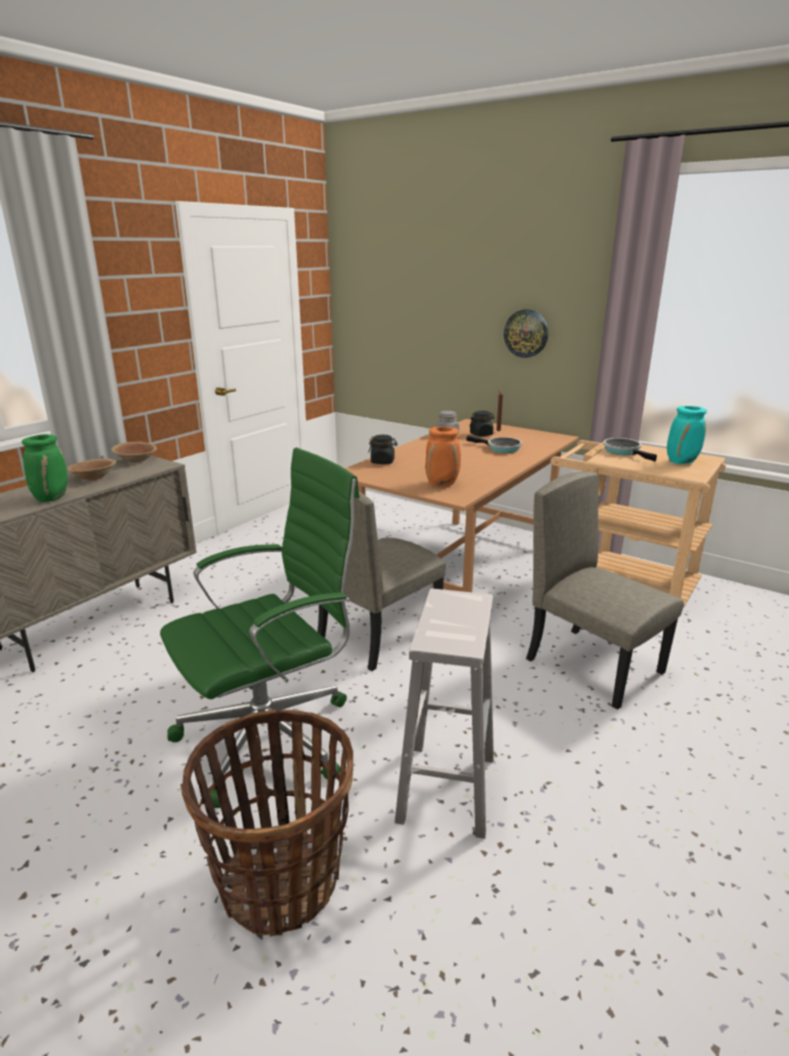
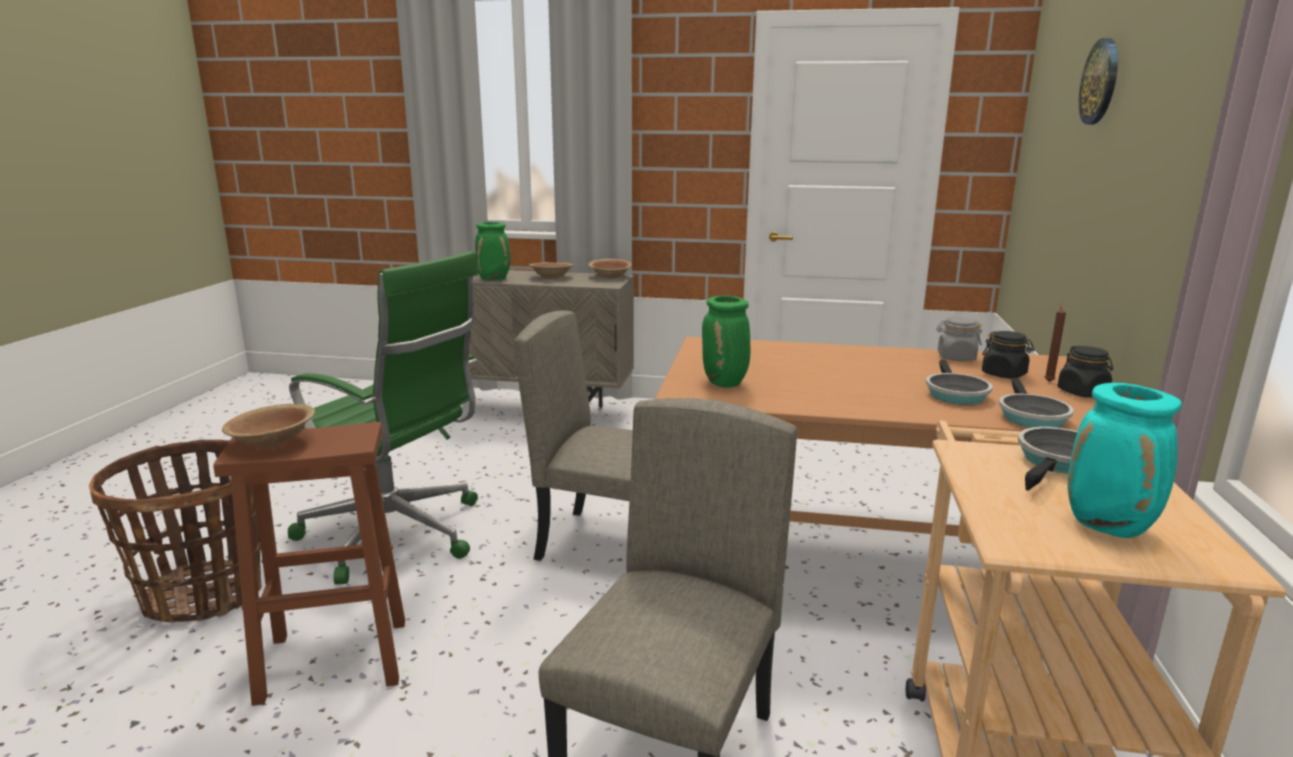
camera: 65 degrees right, 5 degrees down
black jar [368,435,398,464] -> black jar moved to [1057,346,1113,397]
white stool [395,589,494,839] -> brown stool [214,422,405,706]
orange vase [425,426,461,486] -> green vase [702,296,750,387]
wall clock [504,309,548,358] -> wall clock moved to [1079,38,1118,124]
none -> brown bowl [222,404,315,449]
none -> frying pan [999,378,1074,428]

